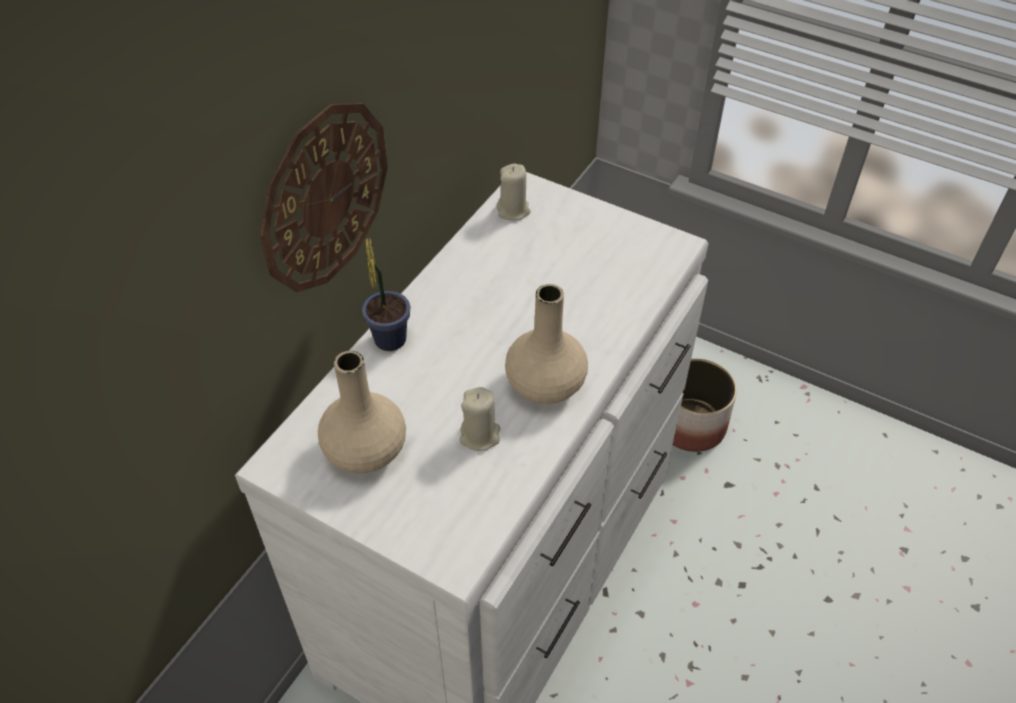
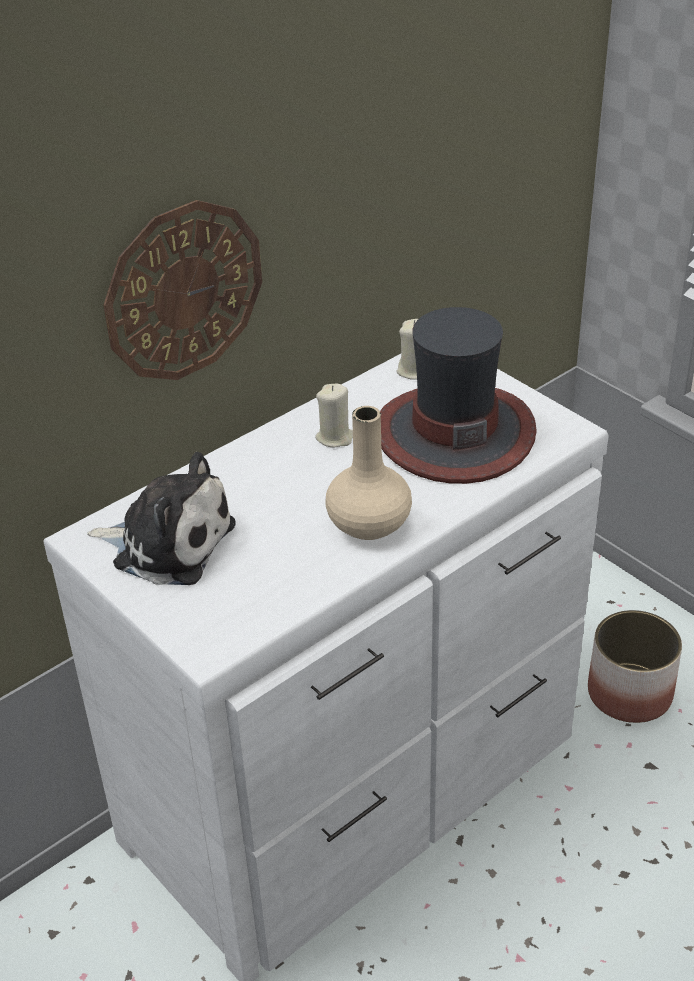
camera: 20 degrees right, 10 degrees down
beige vase [318,351,406,473] -> plush toy [87,452,235,585]
potted plant [362,238,410,351] -> none
beige candle [460,387,500,451] -> beige candle moved to [315,384,353,448]
none -> hat [380,307,537,484]

